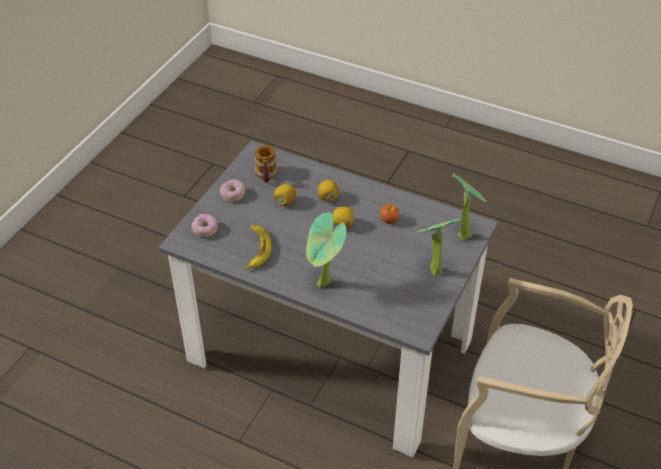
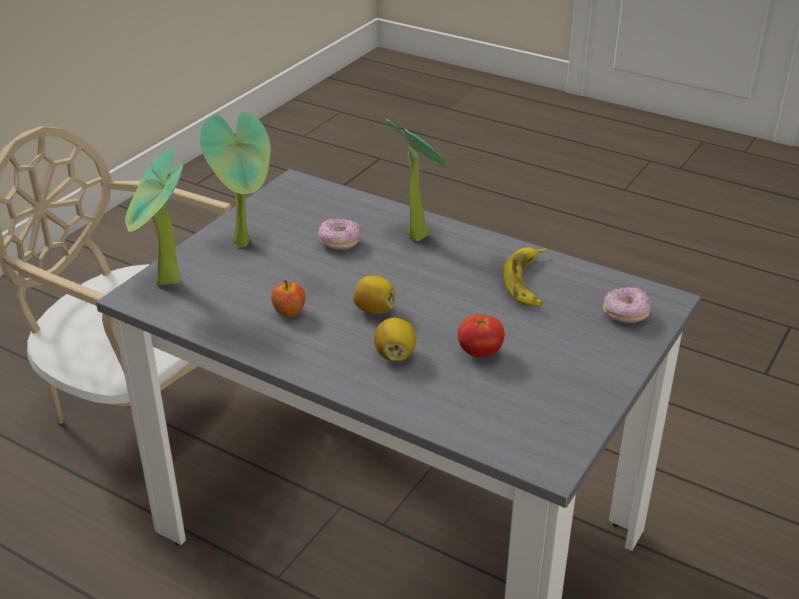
camera: 175 degrees left, 10 degrees down
donut [220,179,245,202] -> donut moved to [318,218,361,249]
mug [255,146,278,183] -> none
lemon [274,184,296,206] -> tomato [458,315,505,357]

